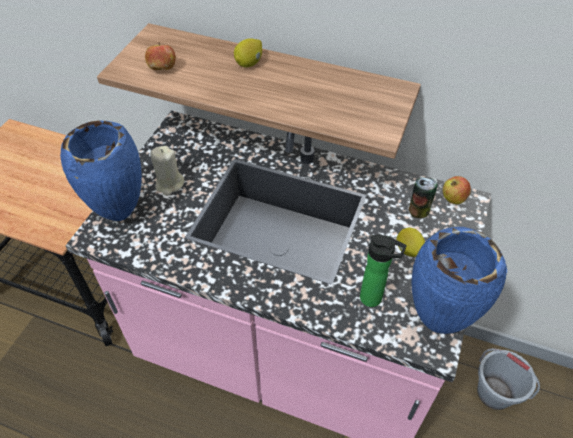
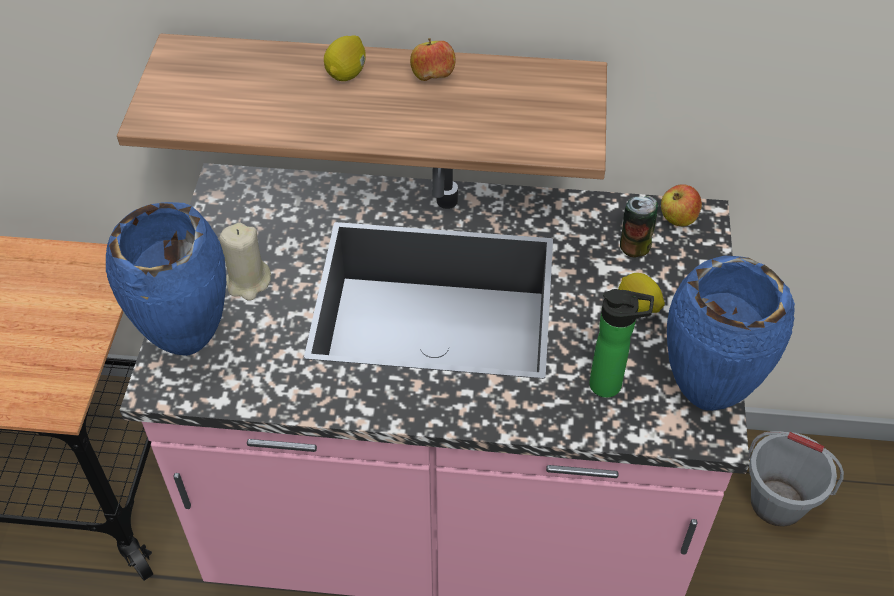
camera: 15 degrees left, 0 degrees up
apple [145,42,176,70] -> apple moved to [410,38,456,81]

